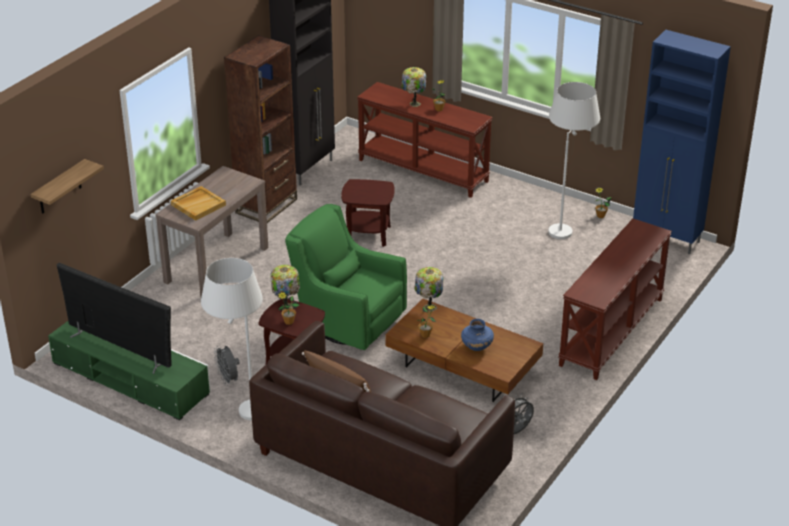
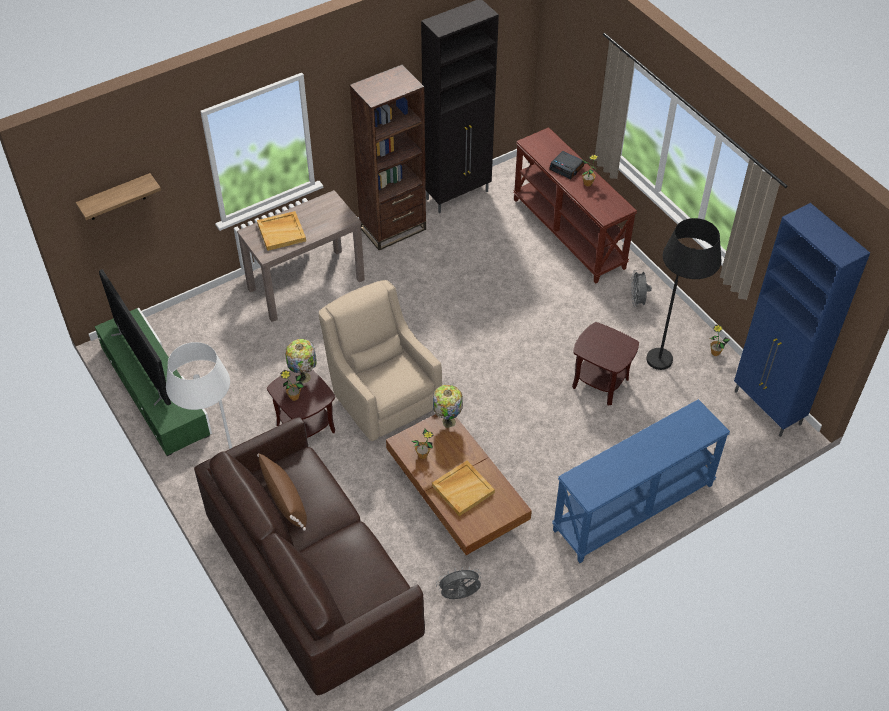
camera: 25 degrees right, 15 degrees up
grey fan [214,346,240,386] -> grey fan moved to [631,270,652,307]
green armchair [285,204,407,350] -> beige armchair [319,280,442,441]
brown side table [341,179,395,247] -> brown side table moved to [572,322,639,405]
table lamp [401,67,426,107] -> alarm clock [549,151,584,179]
blue vase [461,319,494,351] -> beige tray [432,461,495,516]
white floor lamp [548,82,600,239] -> black floor lamp [646,218,721,370]
brown console table [558,219,672,380] -> blue console table [552,399,730,563]

